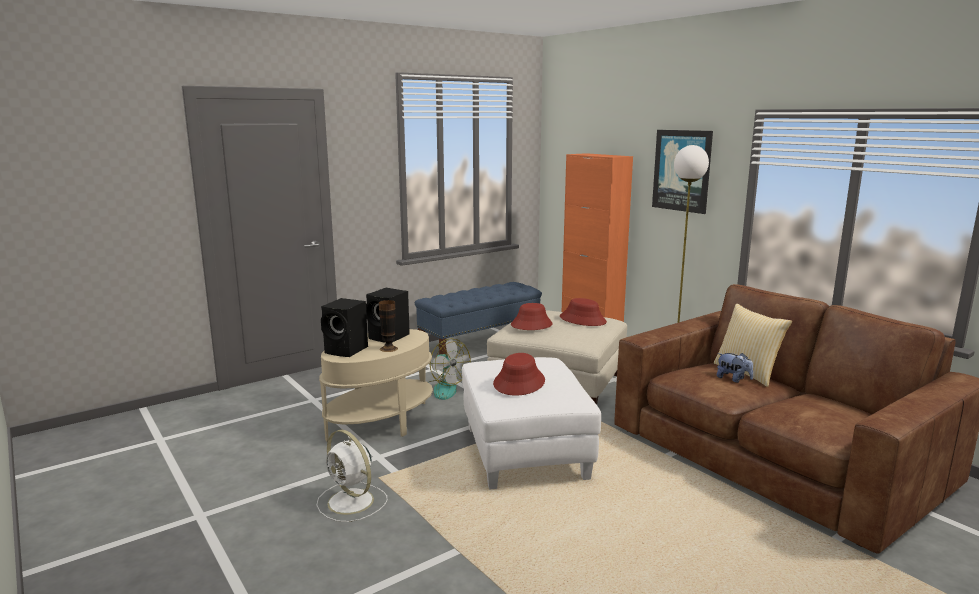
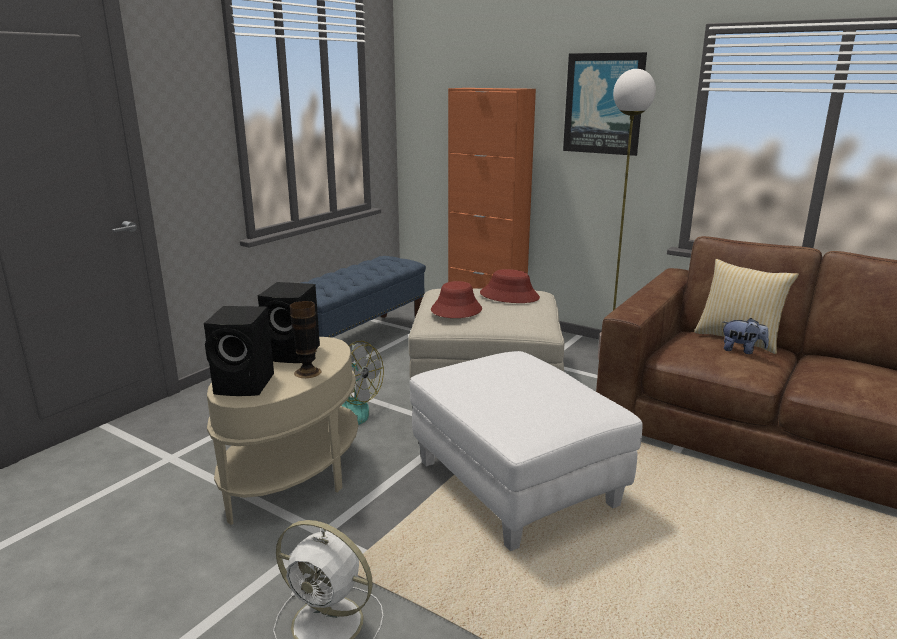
camera: 20 degrees left, 5 degrees up
red hat [493,353,545,396] -> none

